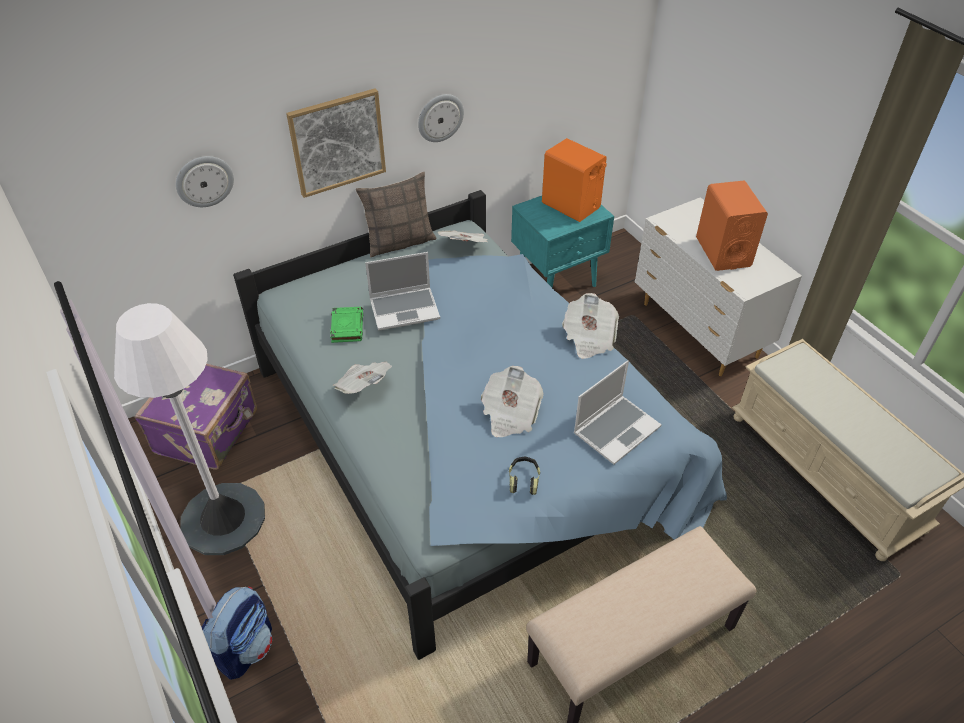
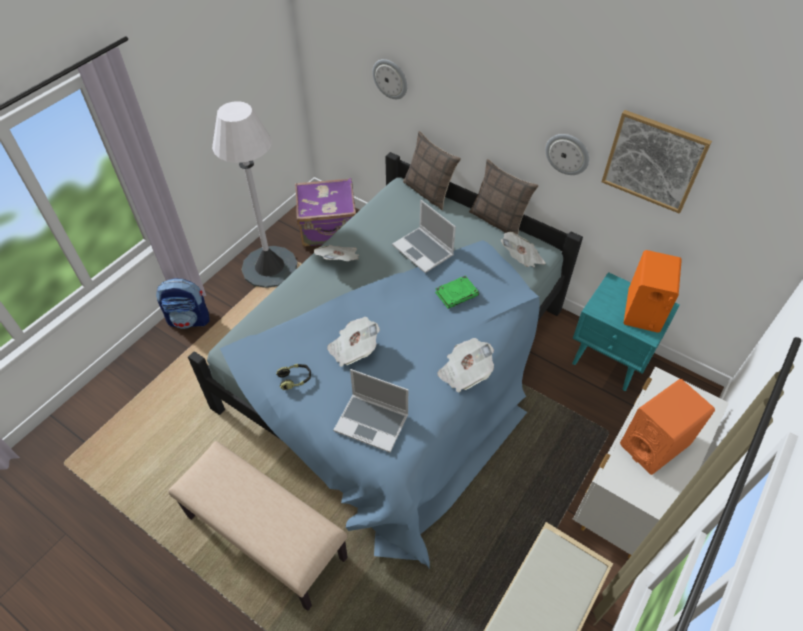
camera: 65 degrees right, 5 degrees up
picture [286,88,386,198] -> picture moved to [601,110,712,214]
green book [330,307,363,343] -> green book moved to [435,276,479,309]
none -> pillow [403,131,461,210]

